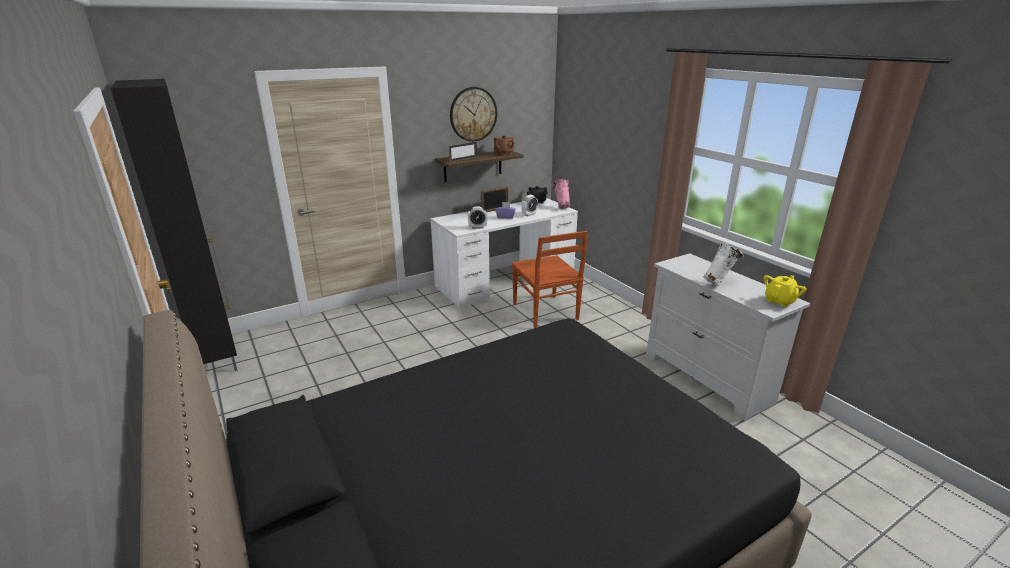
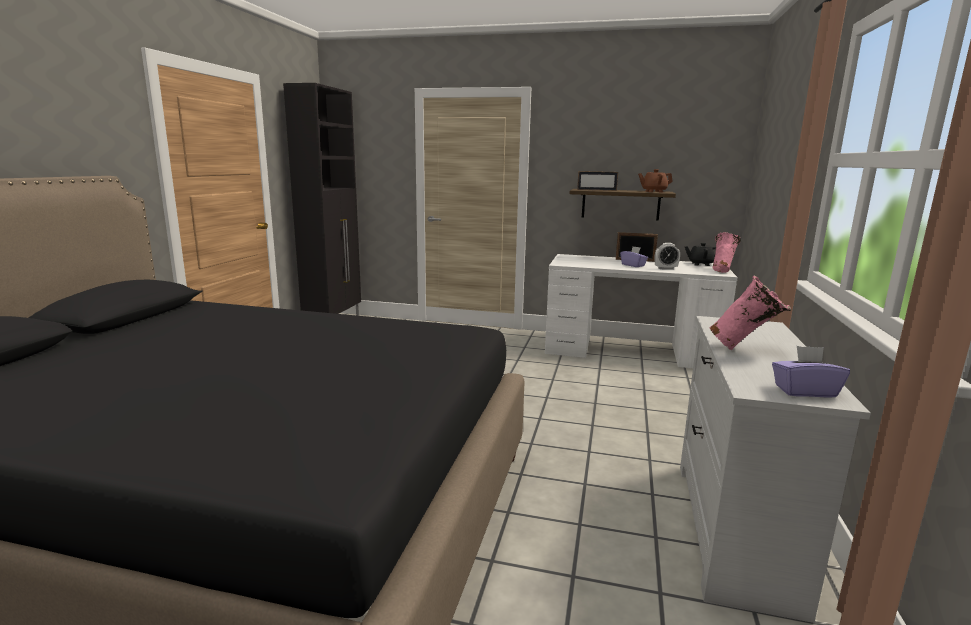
camera: 45 degrees right, 10 degrees down
wall clock [450,87,497,142] -> none
alarm clock [468,206,487,229] -> none
brown chair [512,231,588,328] -> none
white vase [703,242,744,286] -> pink vase [709,275,791,350]
yellow teapot [764,275,807,307] -> purple tissue box [772,346,850,398]

